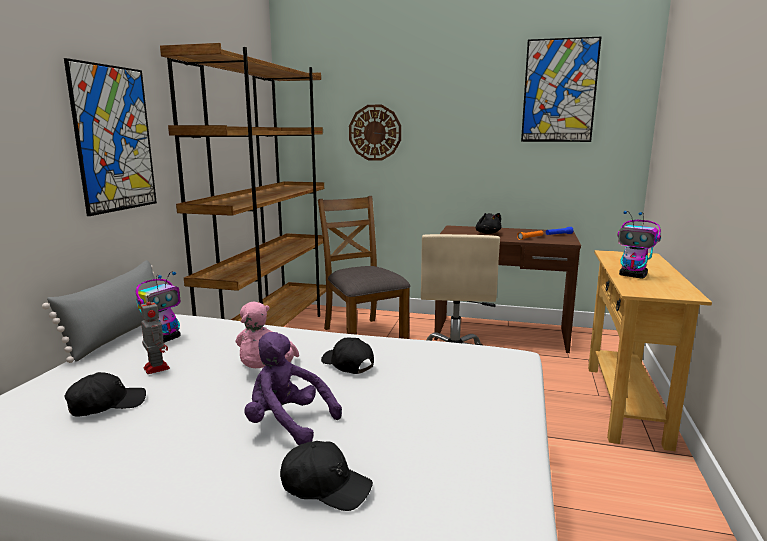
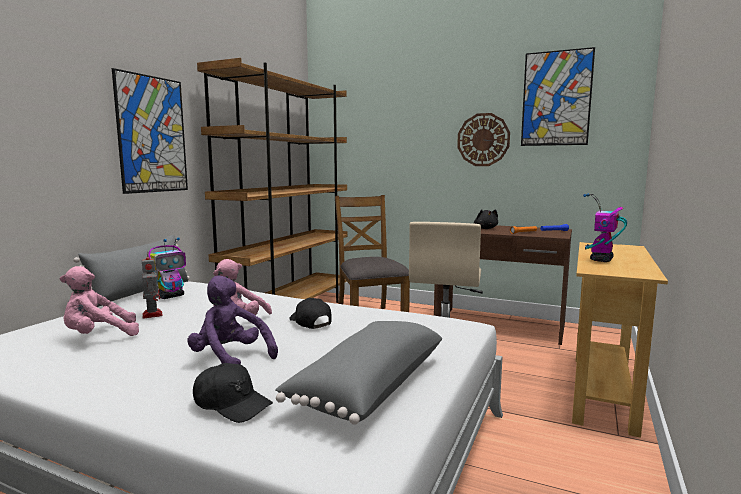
camera: 10 degrees right, 5 degrees down
black cap [64,372,146,417] -> pink plush toy [60,266,139,336]
wall clock [349,105,401,161] -> wall clock moved to [457,113,510,166]
toy robot [618,211,661,279] -> toy robot turned 75 degrees clockwise [583,193,627,262]
none -> grey pillow [275,321,442,425]

